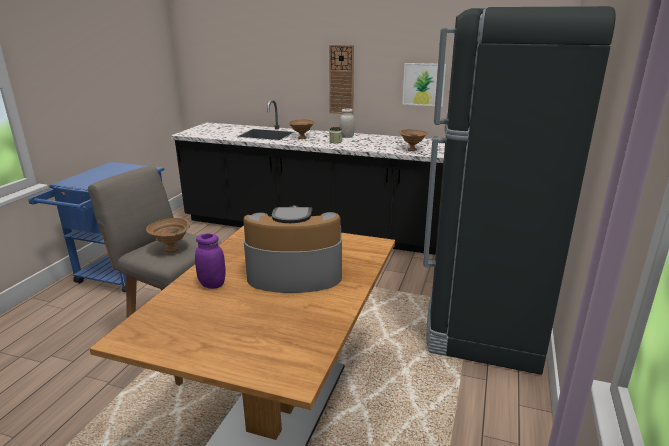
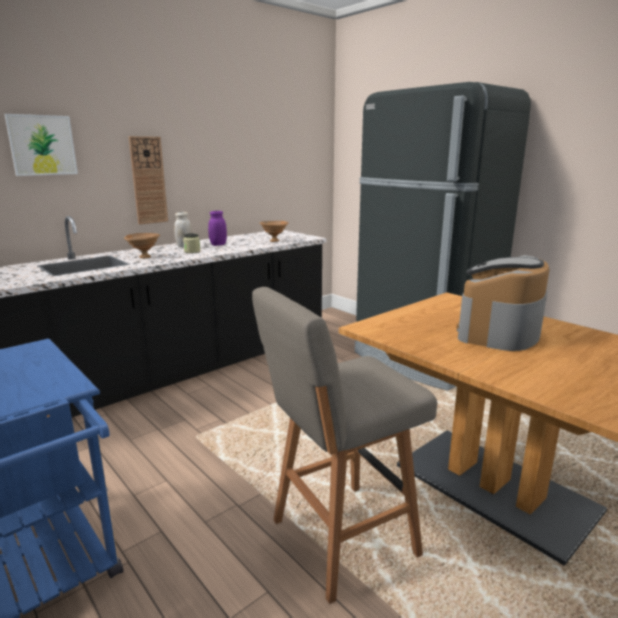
camera: 60 degrees left, 5 degrees down
brown bowl [146,218,190,252] -> none
purple jar [195,233,226,289] -> purple jar moved to [208,211,227,246]
picture [402,63,446,107] -> picture moved to [5,114,78,176]

